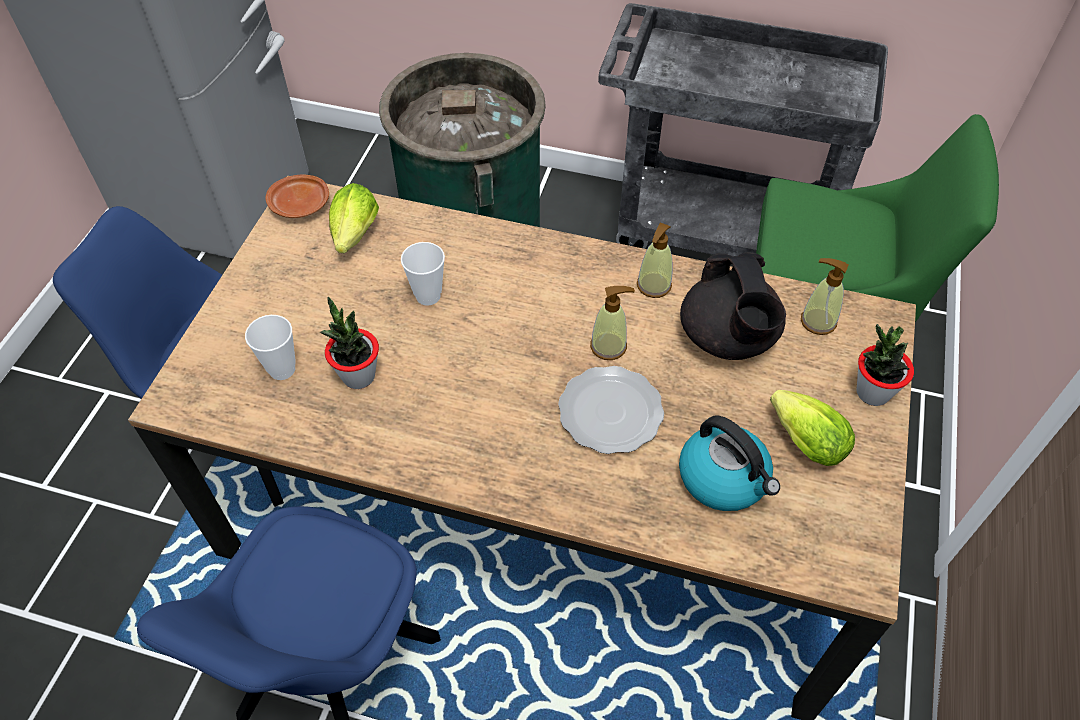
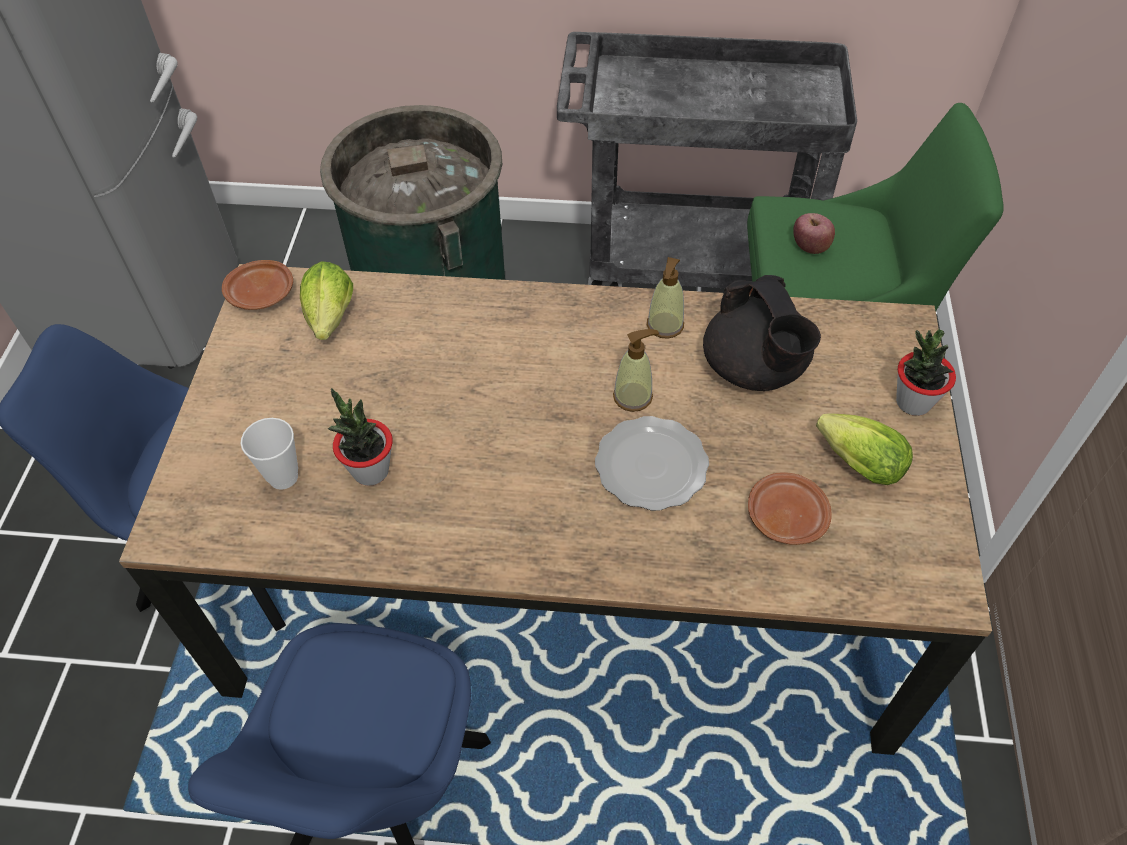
camera: 10 degrees left, 0 degrees up
cup [401,242,445,306] -> none
kettle [679,416,780,511] -> brown plate [748,472,832,545]
soap dispenser [801,258,848,335] -> none
none -> apple [793,213,835,254]

